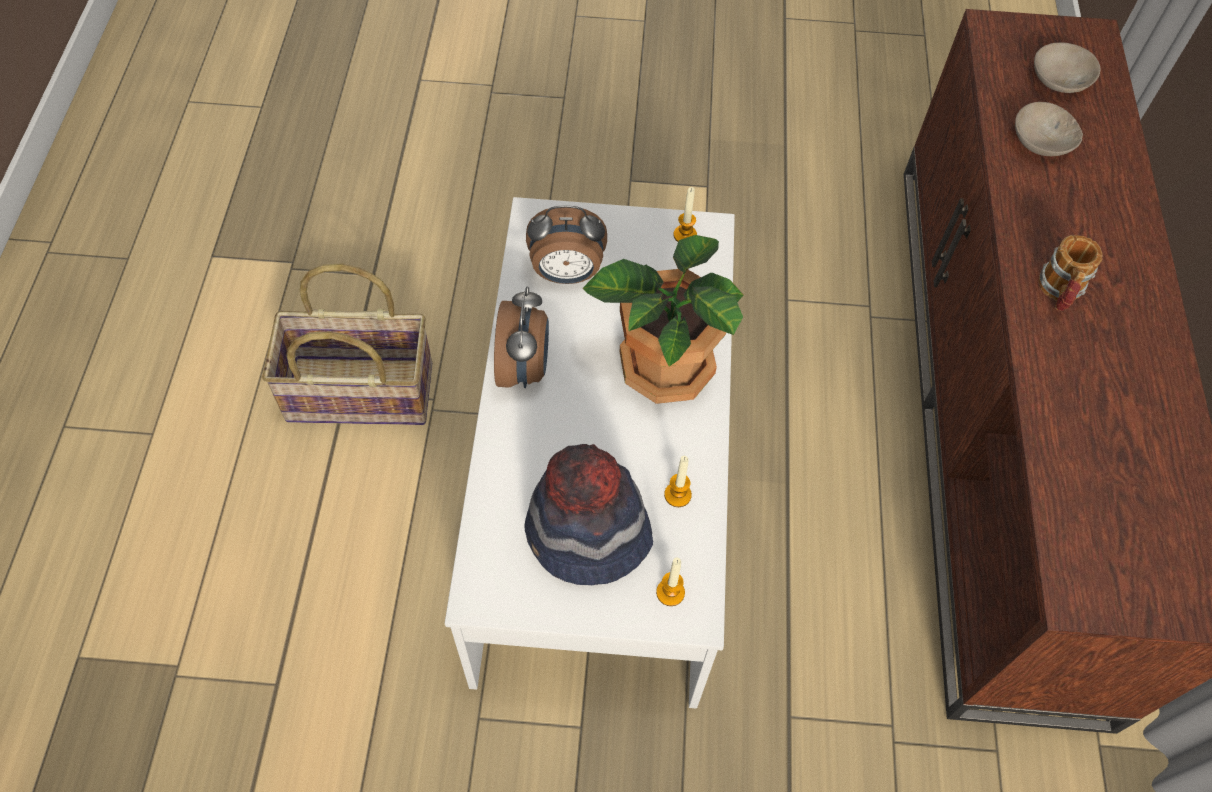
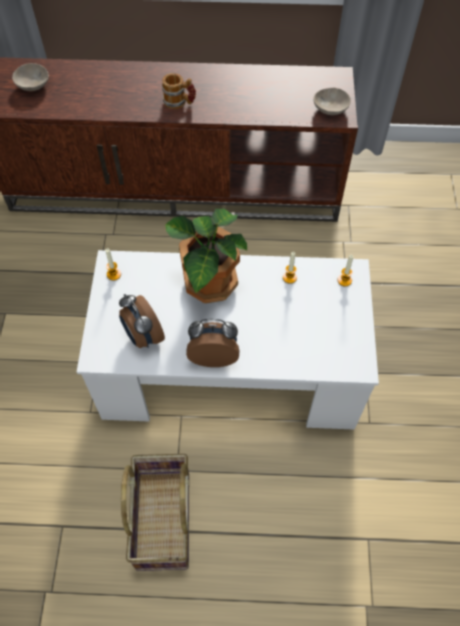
camera: 90 degrees left, 0 degrees up
hat [525,444,653,585] -> none
alarm clock [526,205,607,284] -> alarm clock turned 150 degrees clockwise [119,294,165,348]
beige bowl [1015,102,1083,156] -> beige bowl moved to [313,88,351,115]

